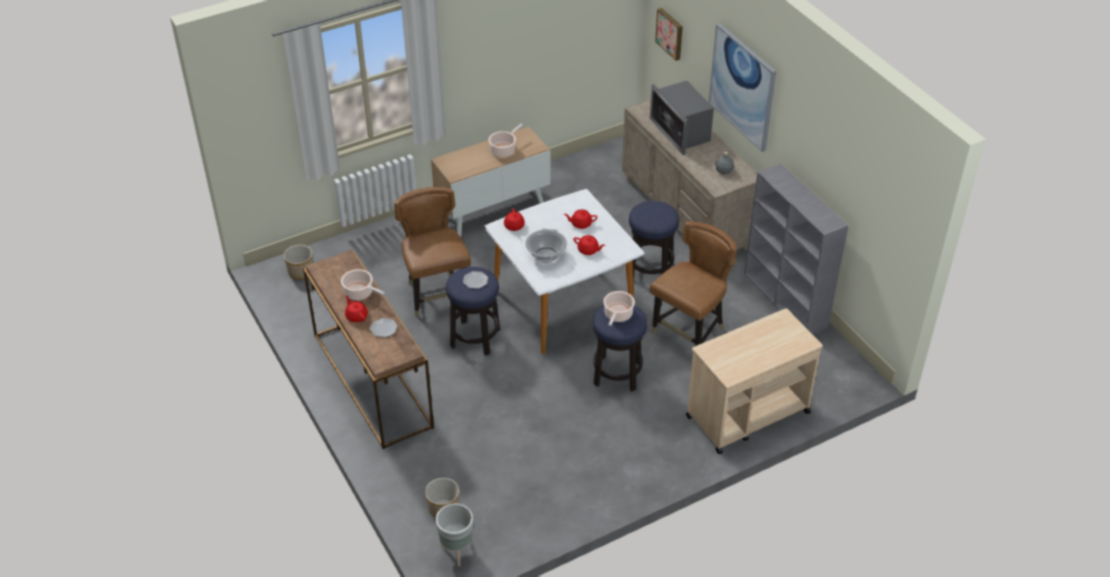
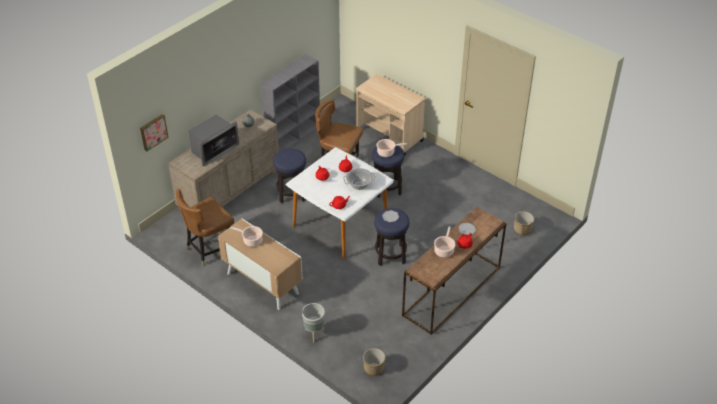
camera: 110 degrees left, 0 degrees up
brown chair [394,187,471,317] -> brown chair moved to [176,189,234,266]
grey planter [436,504,473,567] -> grey planter moved to [302,303,325,342]
picture [709,23,776,152] -> none

